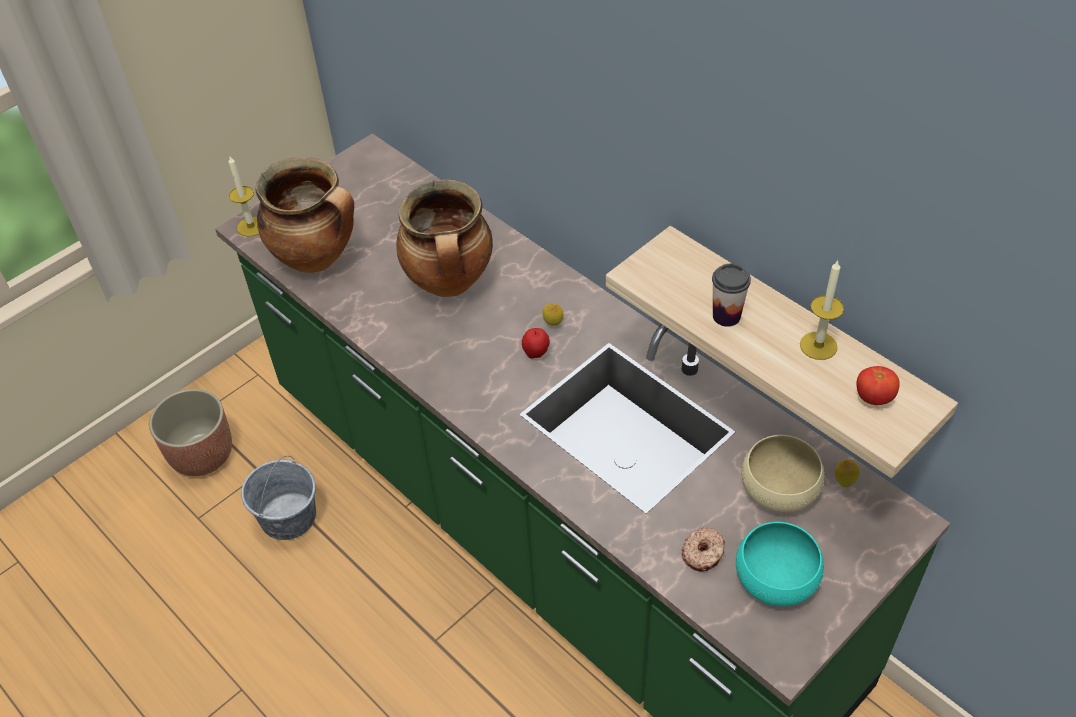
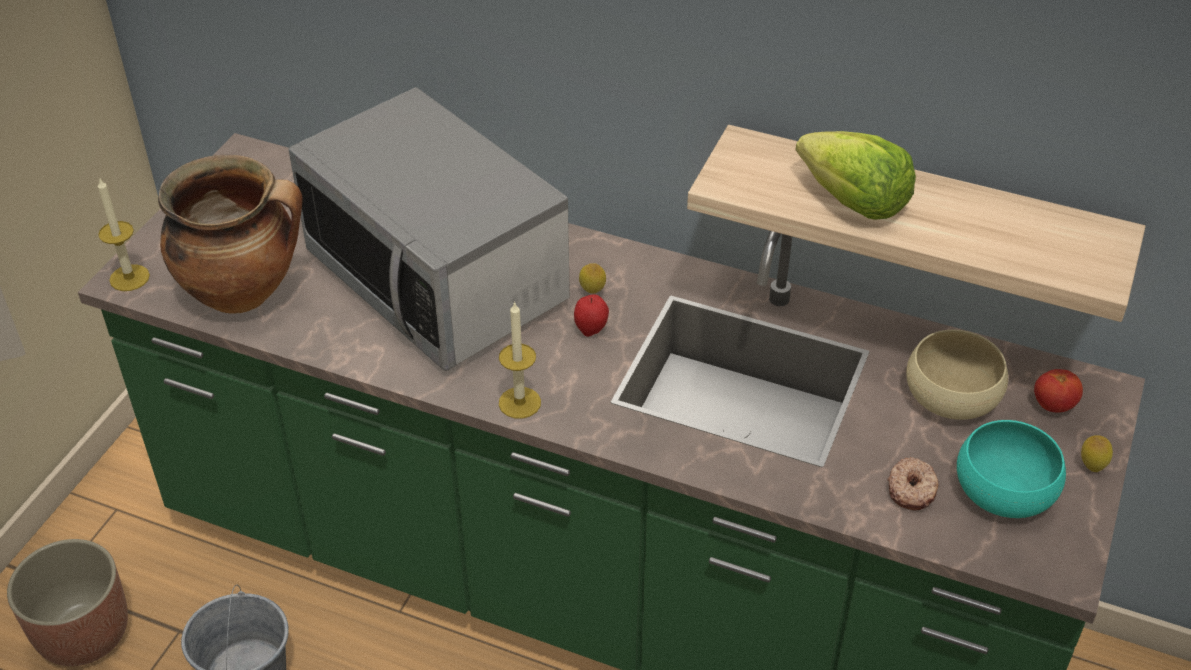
camera: 25 degrees left, 5 degrees down
cooking pot [396,179,493,297] -> microwave [288,87,570,371]
cup [712,264,751,327] -> lettuce [796,131,916,220]
candle [800,260,844,360] -> candle moved to [499,301,541,419]
lemon [835,459,859,487] -> lemon moved to [1081,435,1113,472]
tomato [856,366,900,405] -> tomato moved to [1034,369,1083,413]

